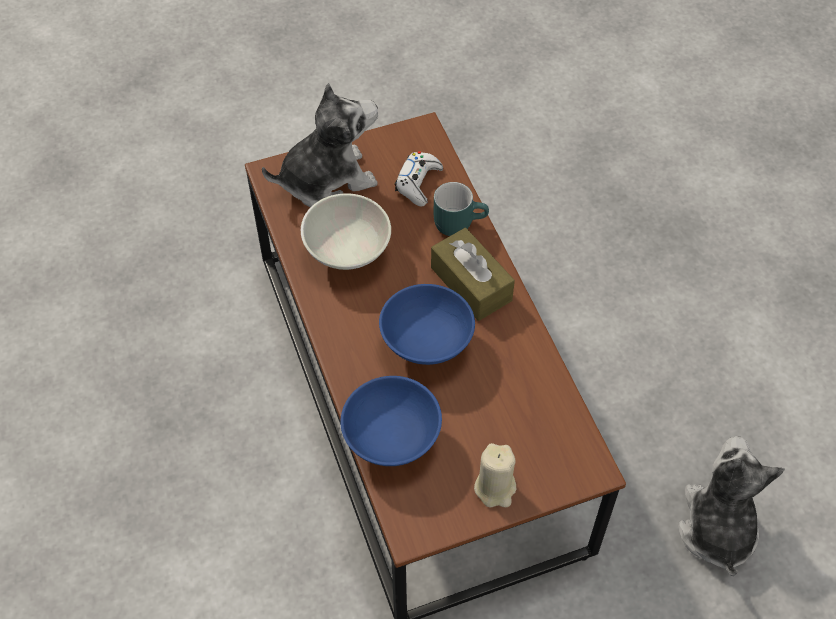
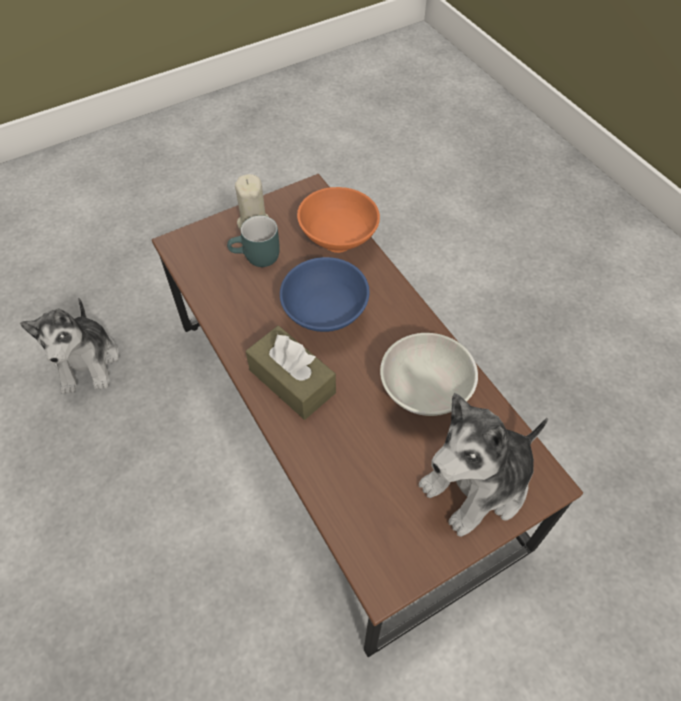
camera: 170 degrees right, 0 degrees up
blue bowl [340,376,442,466] -> orange bowl [297,187,380,253]
white game controller [395,151,443,207] -> none
turquoise mug [434,182,489,236] -> turquoise mug moved to [227,215,280,267]

